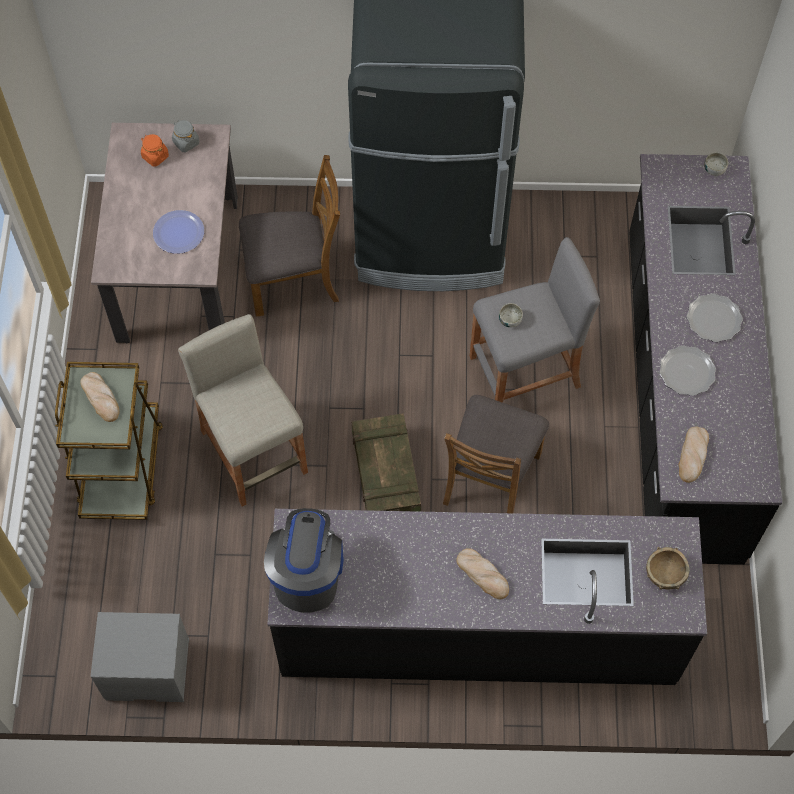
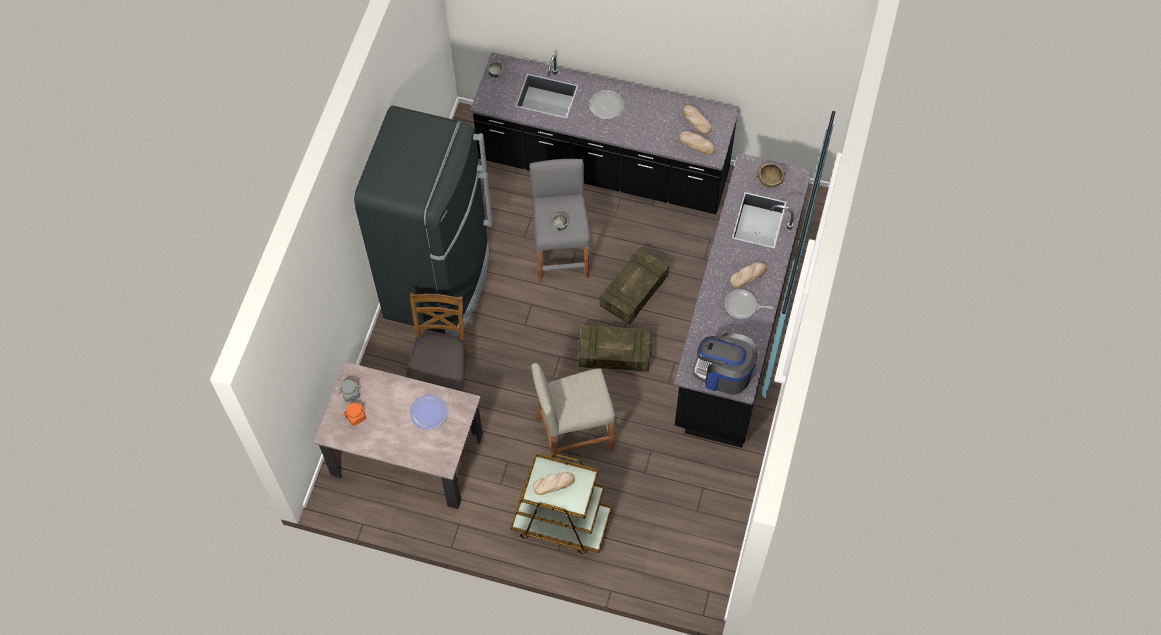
camera: 75 degrees left, 0 degrees up
grey nightstand [90,612,189,702] -> none
brown chair [443,395,549,513] -> crate [600,248,669,325]
plate [659,345,716,396] -> none
none -> bread [683,105,712,135]
none -> frying pan [725,289,774,319]

